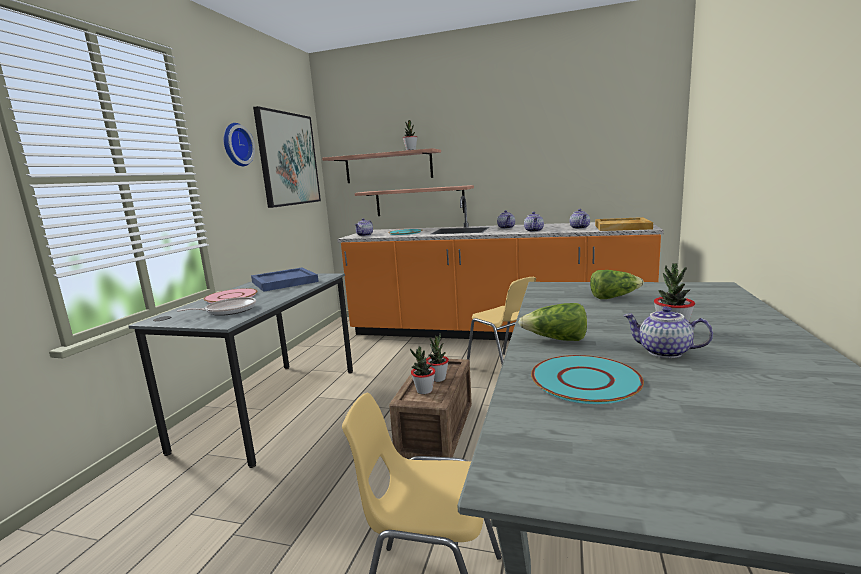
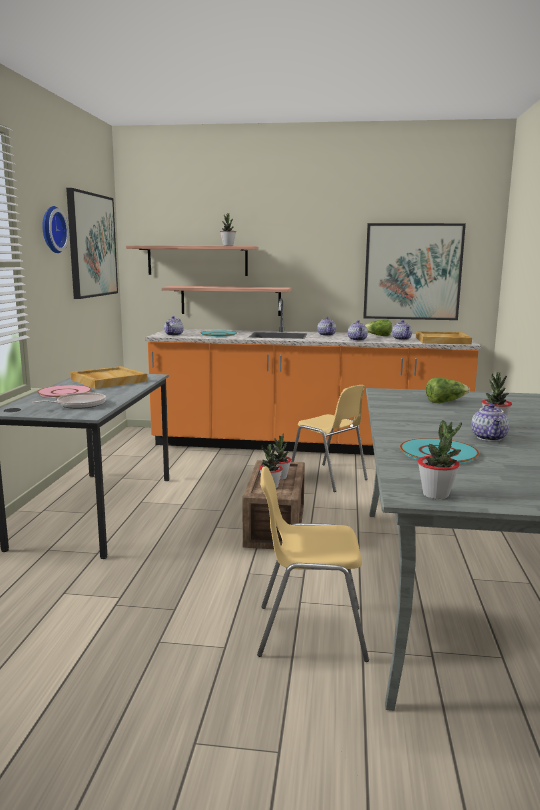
camera: 10 degrees left, 0 degrees up
blue tray [251,267,319,292] -> beige tray [70,366,148,389]
lettuce [518,303,587,341] -> lettuce moved to [365,320,392,336]
teapot [623,307,713,358] -> teapot turned 105 degrees counterclockwise [471,404,509,441]
none -> picture [363,223,466,320]
none -> potted plant [418,420,462,499]

